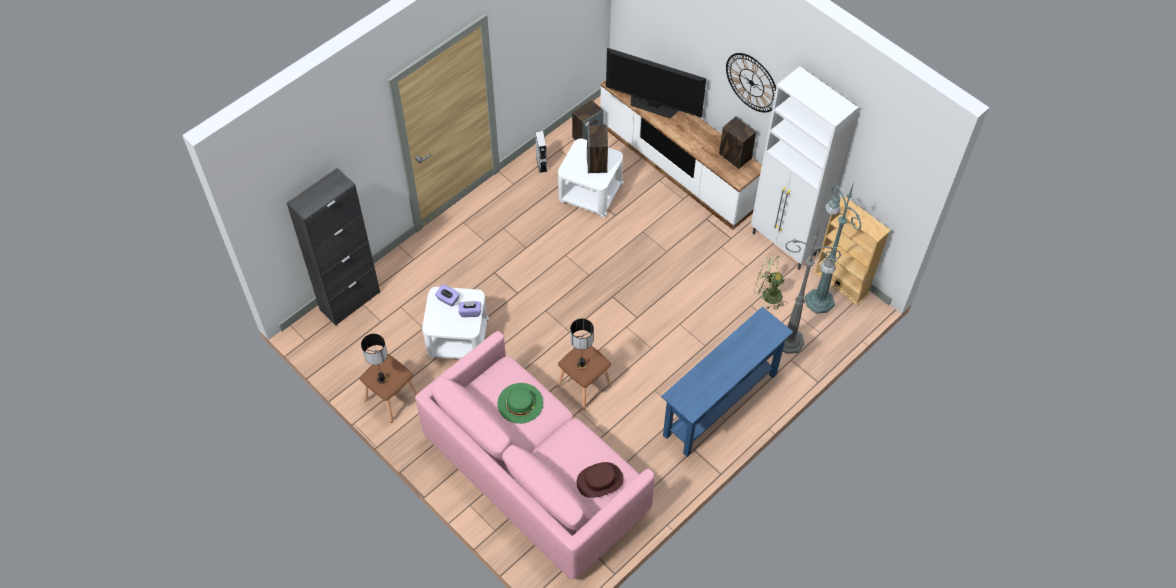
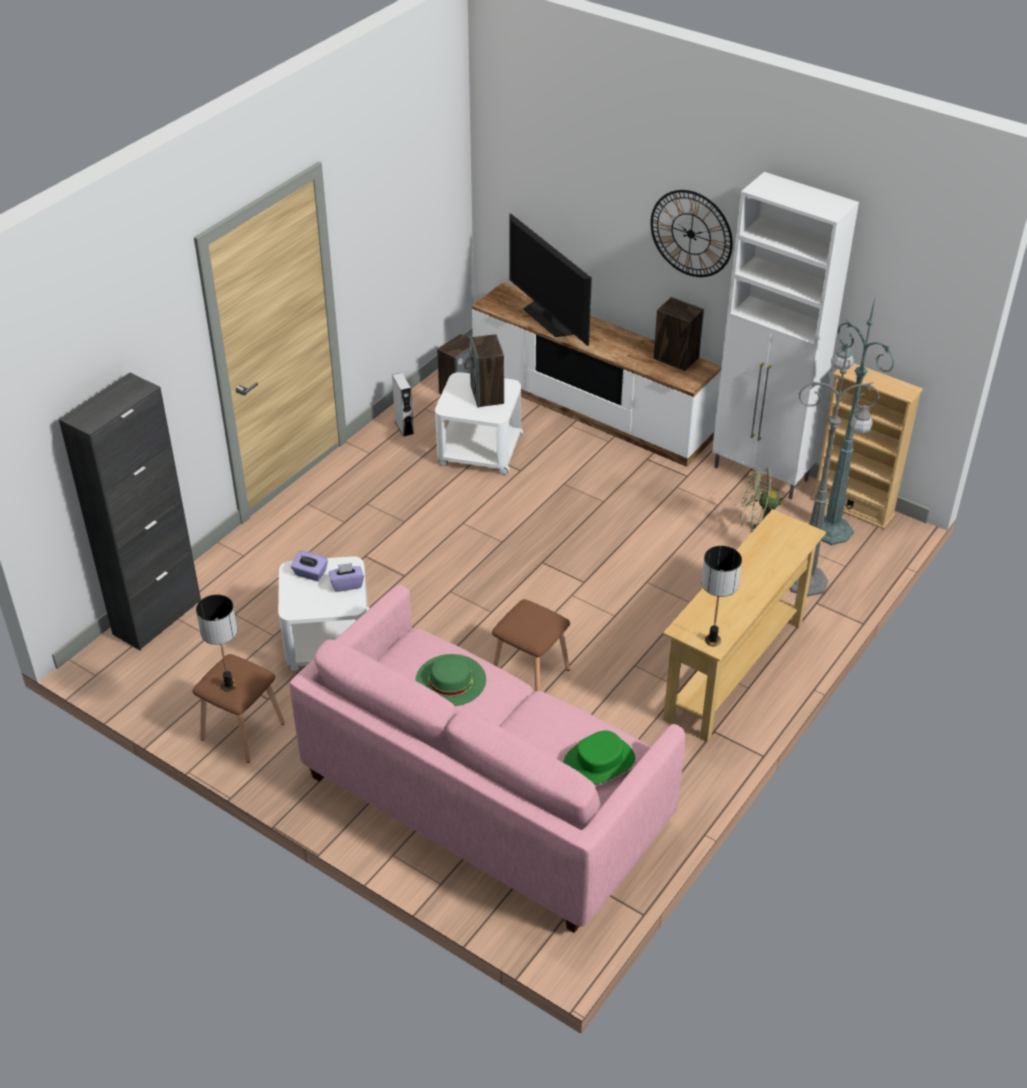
camera: 10 degrees left, 15 degrees down
table lamp [570,319,594,369] -> table lamp moved to [701,546,742,646]
brown hat [577,462,624,498] -> green hat [563,731,635,785]
television [606,48,706,118] -> television turned 45 degrees clockwise [509,213,592,346]
blue console table [661,307,793,457] -> beige console table [663,509,826,742]

